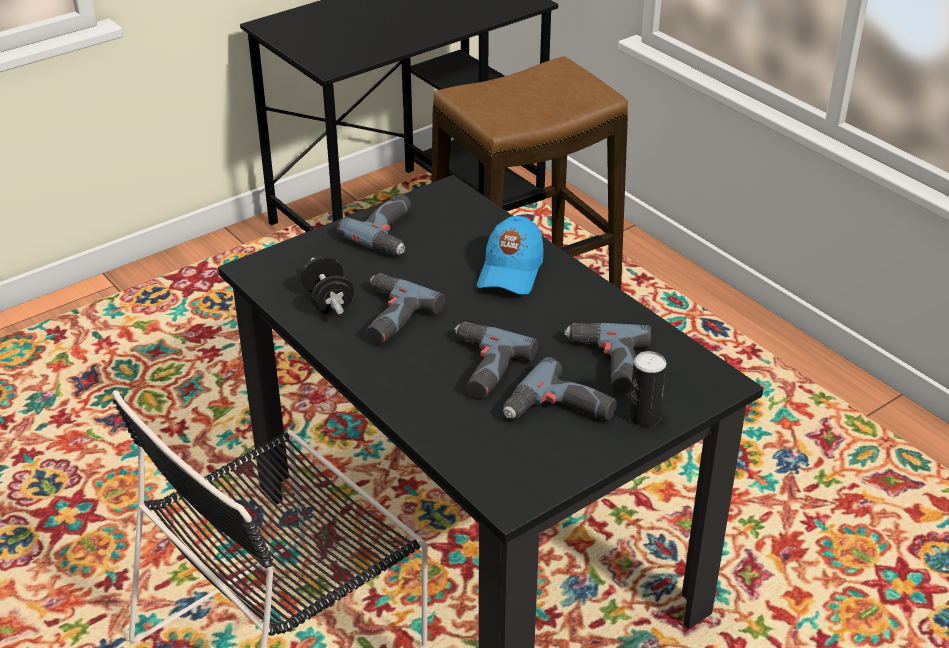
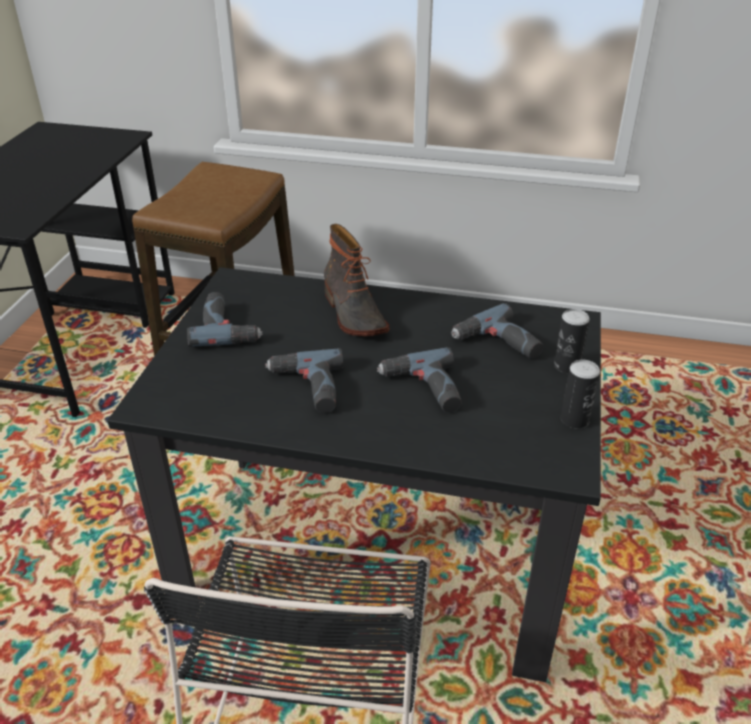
camera: 40 degrees left, 0 degrees up
black dumbbell [301,256,354,314] -> none
blue cap [477,216,543,295] -> boot [324,224,389,336]
power drill [503,357,617,421] -> none
none -> can [561,359,600,429]

